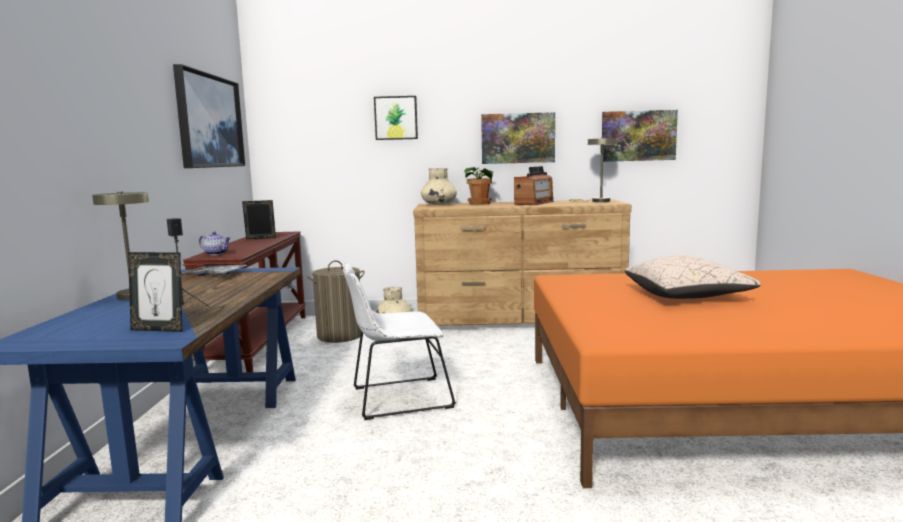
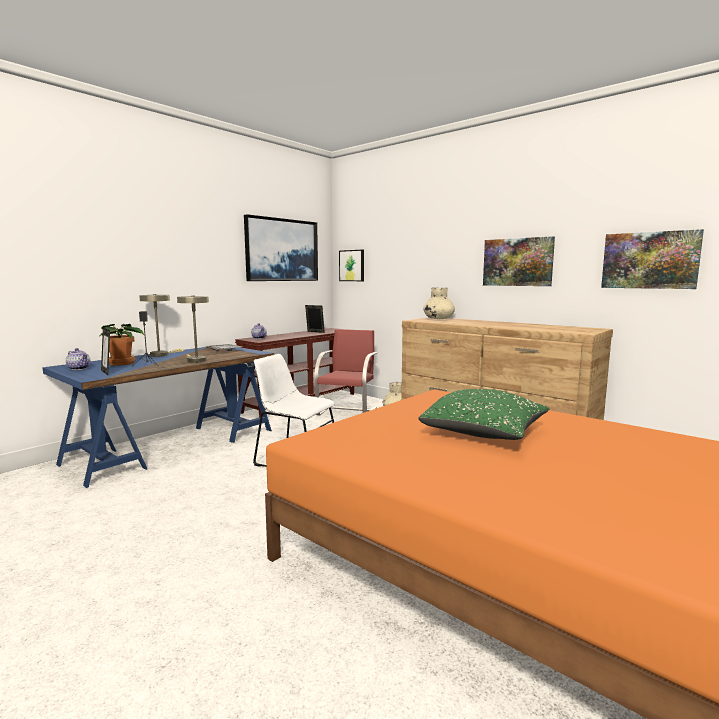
camera: 40 degrees right, 0 degrees up
laundry basket [307,260,365,343] -> red chair [314,329,378,416]
picture [374,96,418,140] -> picture moved to [339,250,364,281]
potted plant [464,167,493,205] -> potted plant moved to [99,324,145,366]
radio [514,166,554,205] -> none
beige table lamp [569,138,617,202] -> beige table lamp moved to [177,295,209,363]
beige pillow [625,255,761,299] -> green pillow [418,389,549,440]
none -> teapot [66,348,90,370]

